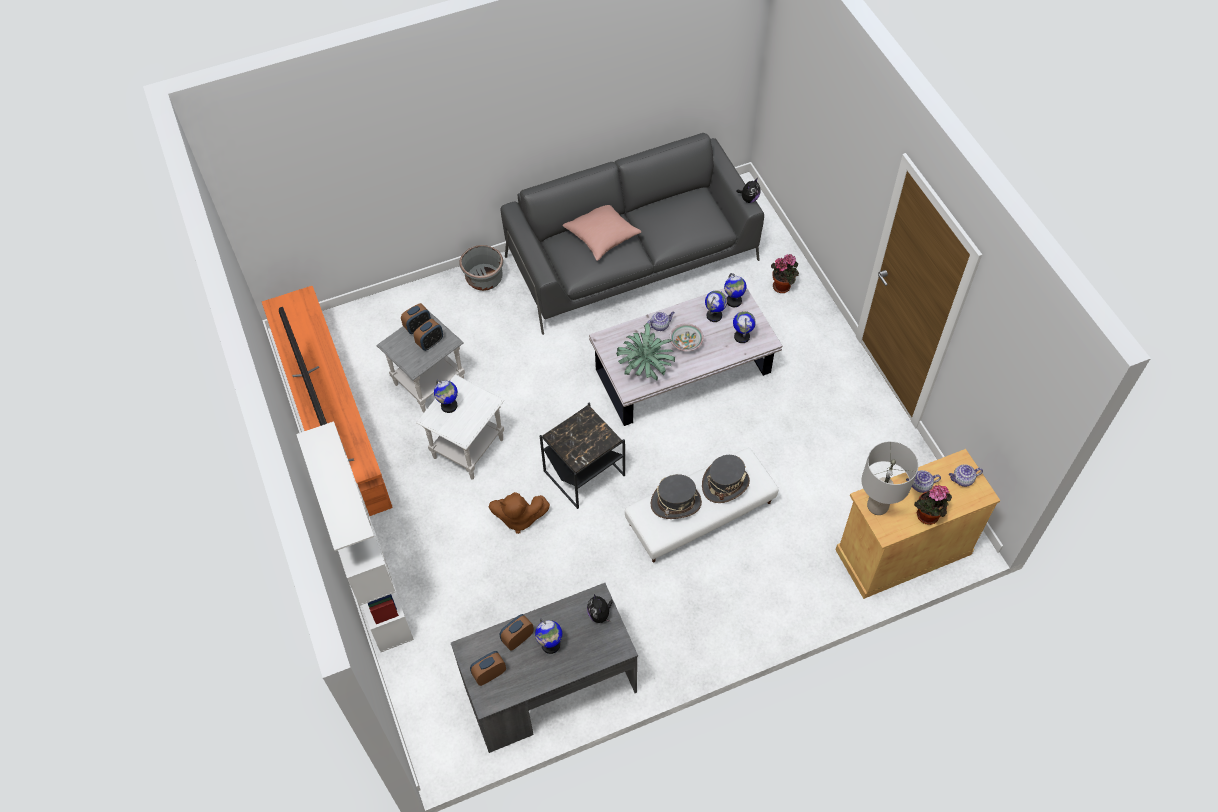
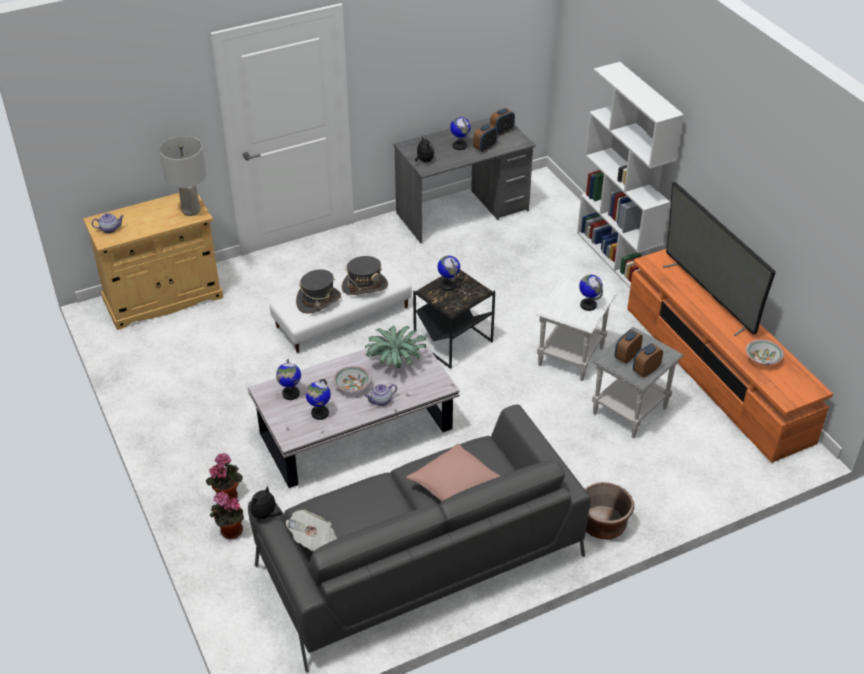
camera: 175 degrees right, 15 degrees down
grey planter [459,245,504,291] -> brown planter [585,482,634,540]
brown plush toy [489,492,550,534] -> none
globe [724,273,746,307] -> globe moved to [437,255,460,291]
teapot [906,470,941,493] -> none
potted plant [914,484,952,525] -> potted plant moved to [206,453,243,500]
none -> newspaper [286,510,337,551]
none -> bowl [746,339,784,365]

